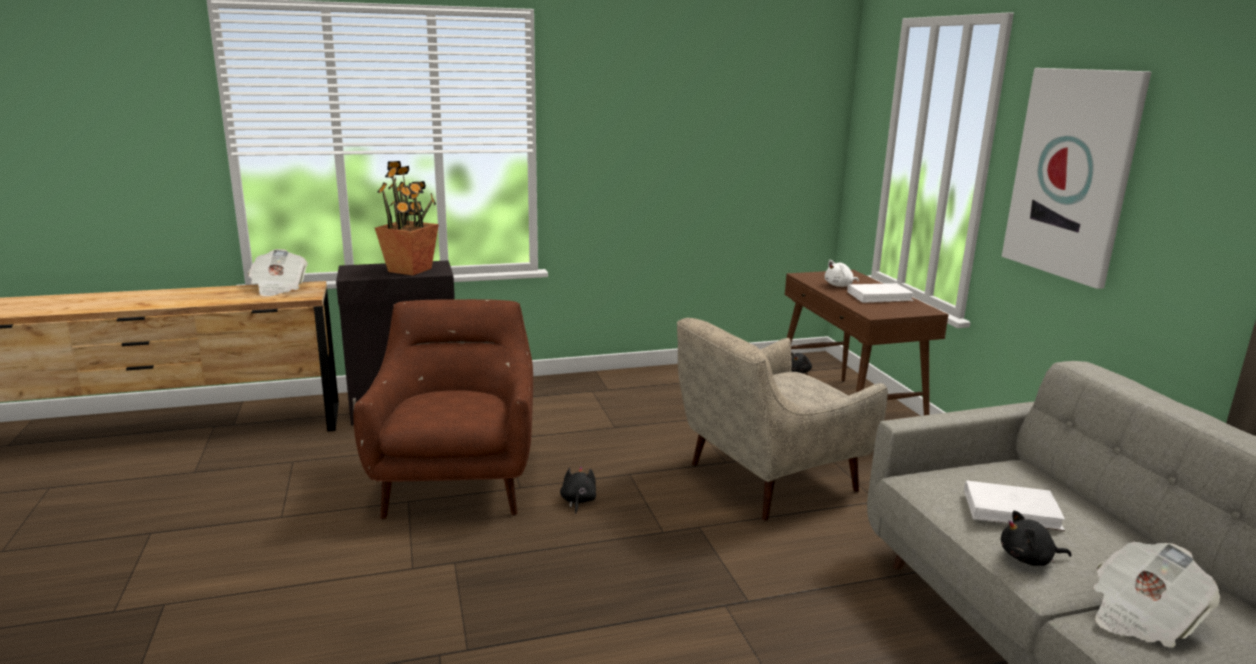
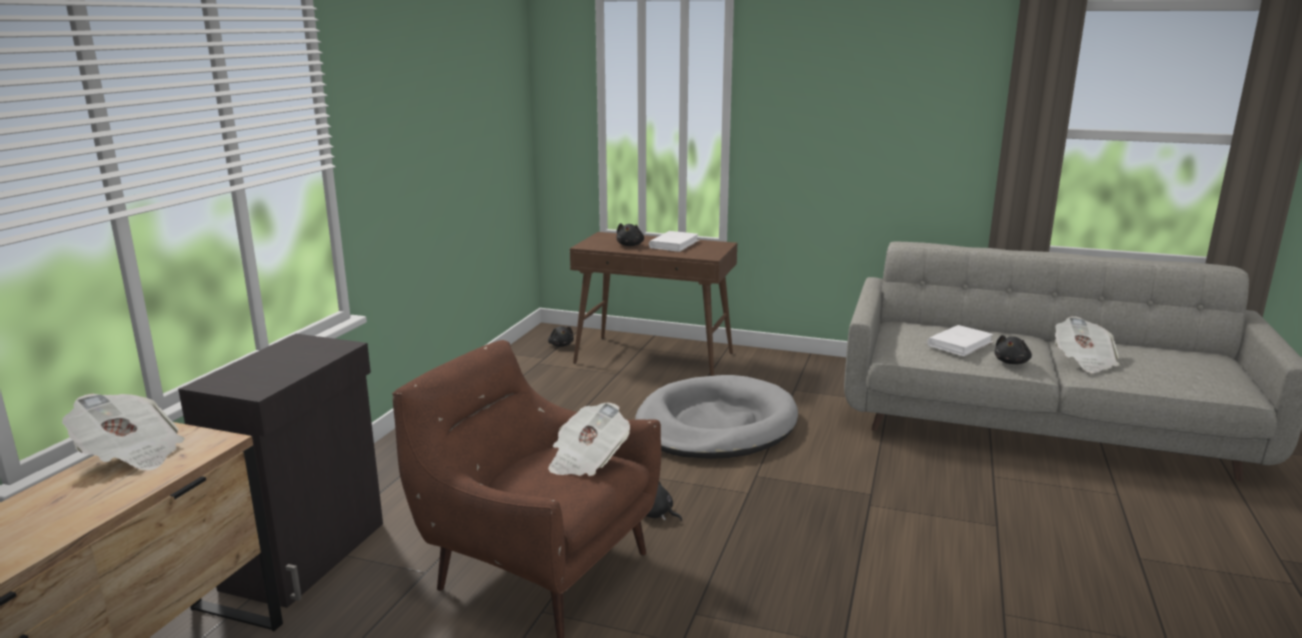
camera: 55 degrees left, 0 degrees up
potted plant [375,161,439,276] -> none
beige armchair [677,318,888,521] -> grey dog bed [635,375,798,459]
white plush toy [825,260,859,287] -> black plush toy [617,223,644,246]
picture [1002,68,1151,289] -> none
none -> newspaper [548,402,630,476]

